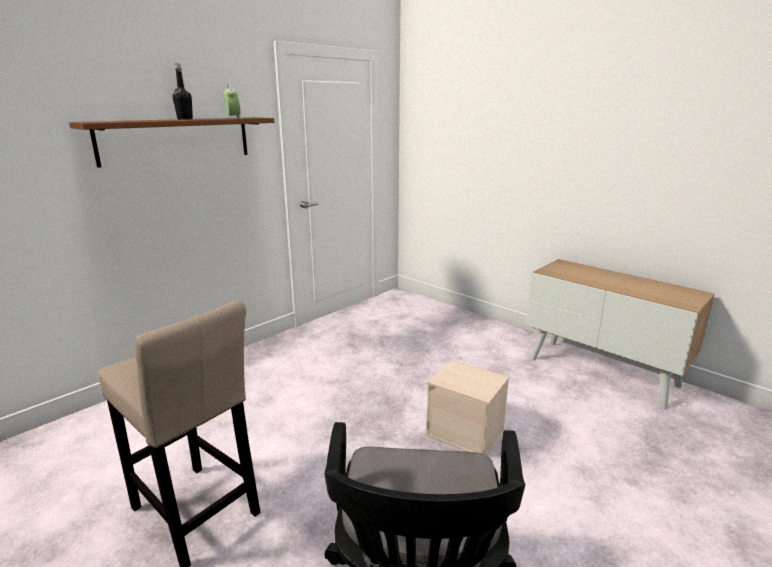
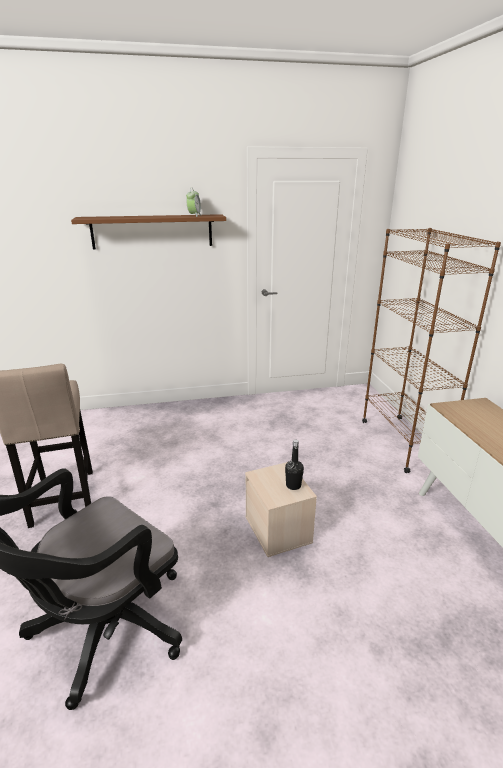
camera: 35 degrees right, 5 degrees up
black bottle [172,64,193,120] -> black bottle moved to [285,440,304,490]
none -> brown bookcase [362,228,501,473]

